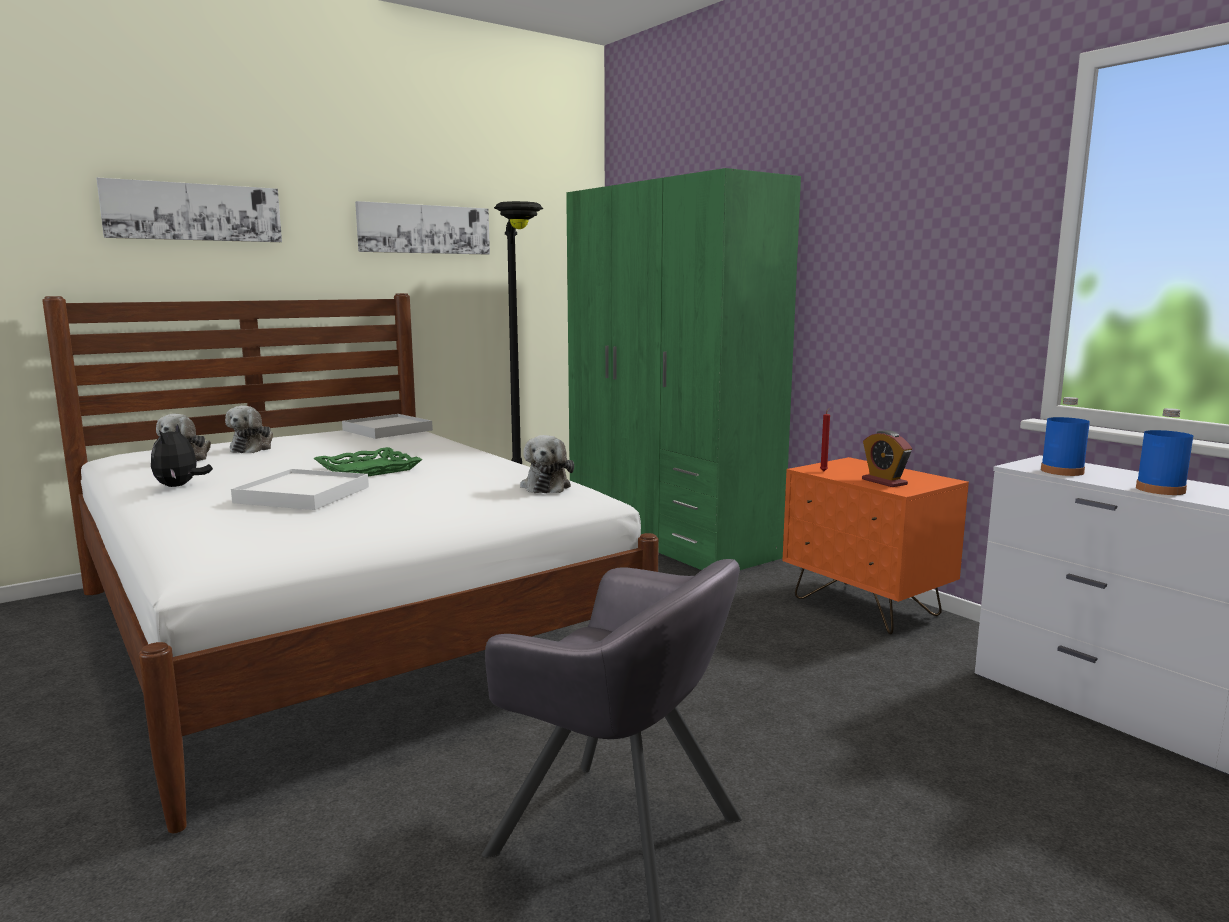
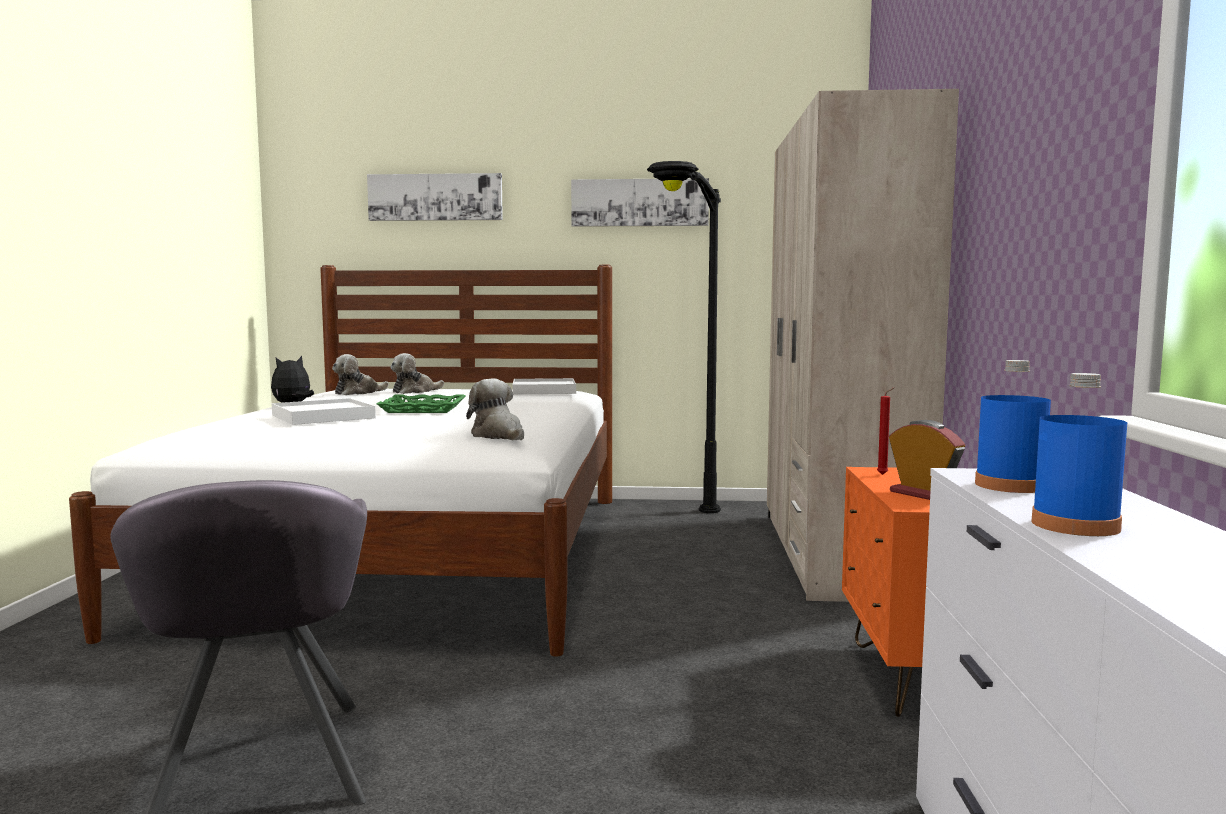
camera: 40 degrees right, 5 degrees down
plush toy [520,435,574,493] -> plush toy turned 105 degrees clockwise [466,378,524,440]
green wardrobe [566,168,801,570] -> beige wardrobe [767,89,959,602]
alarm clock [862,430,912,487] -> alarm clock turned 135 degrees clockwise [889,420,965,500]

